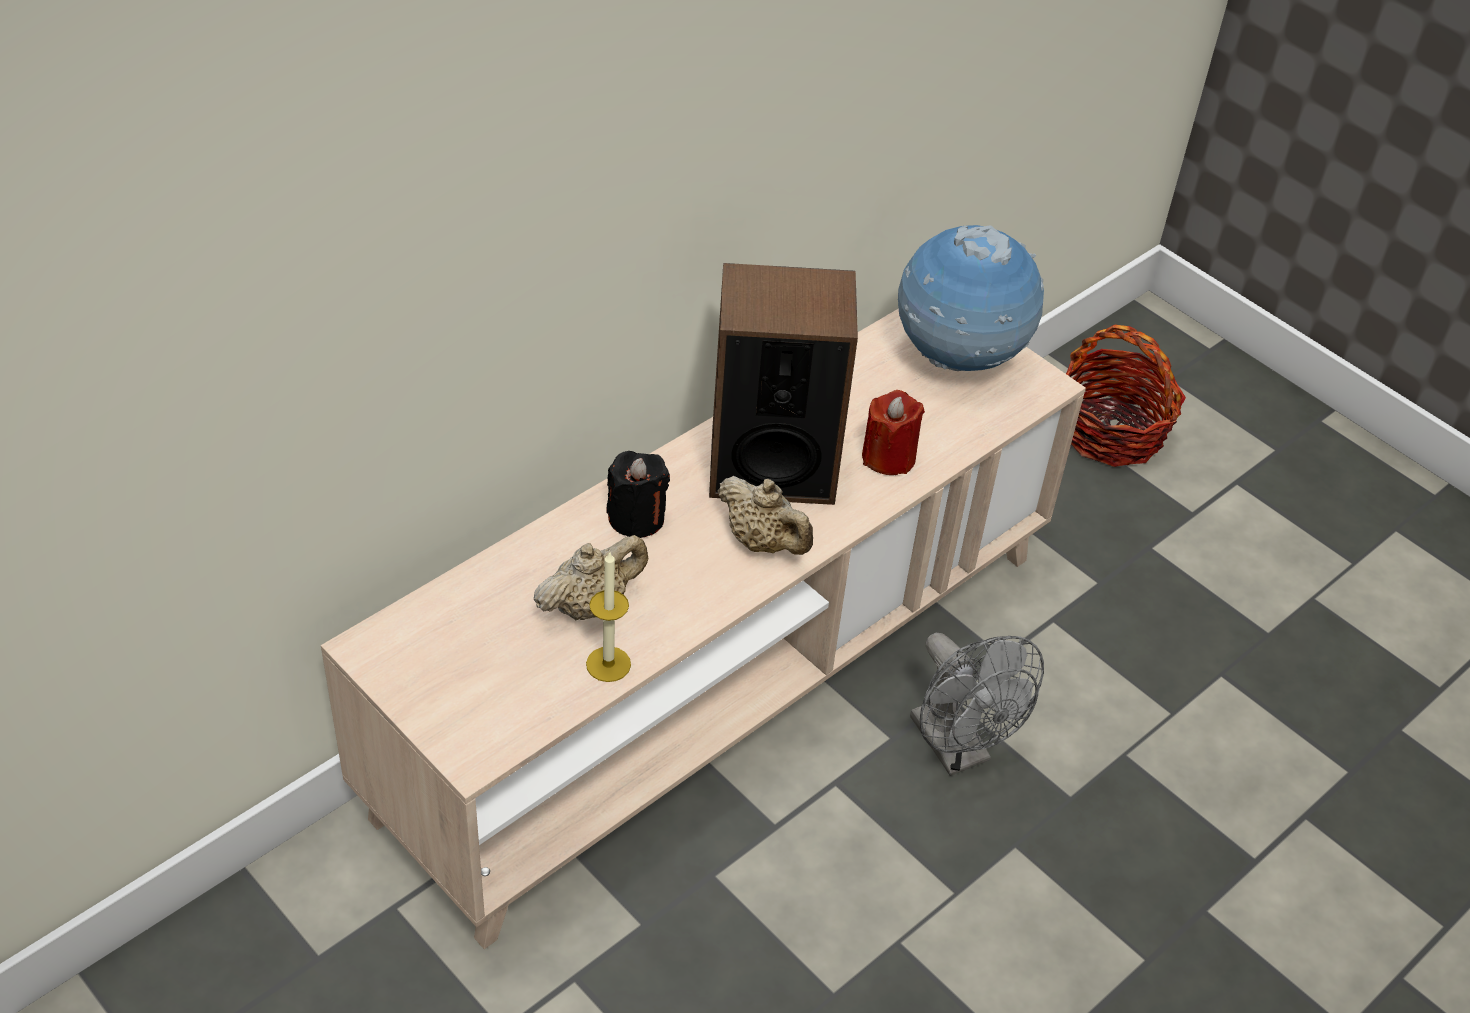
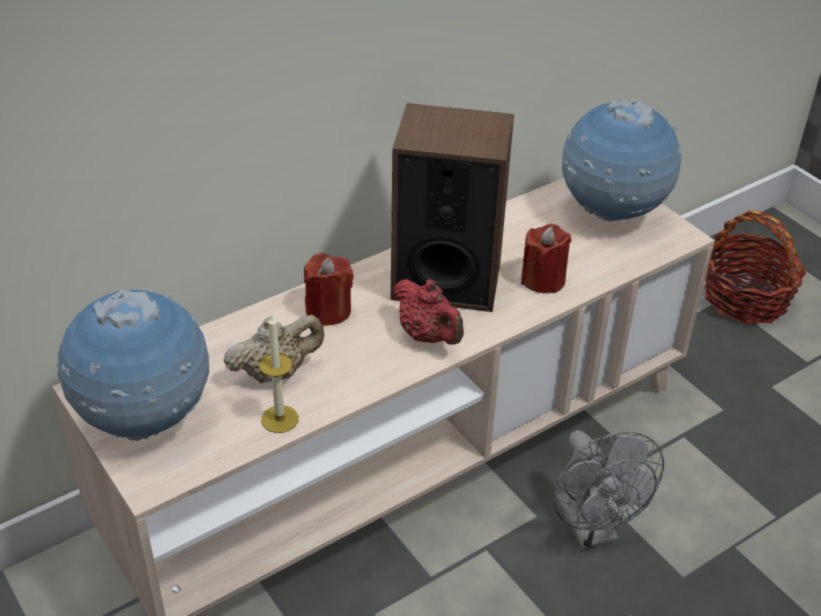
camera: 10 degrees right, 5 degrees down
black candle [607,451,670,538] -> red candle [304,253,354,326]
beige teapot [717,476,813,555] -> red teapot [393,279,464,345]
none -> globe [57,289,209,441]

